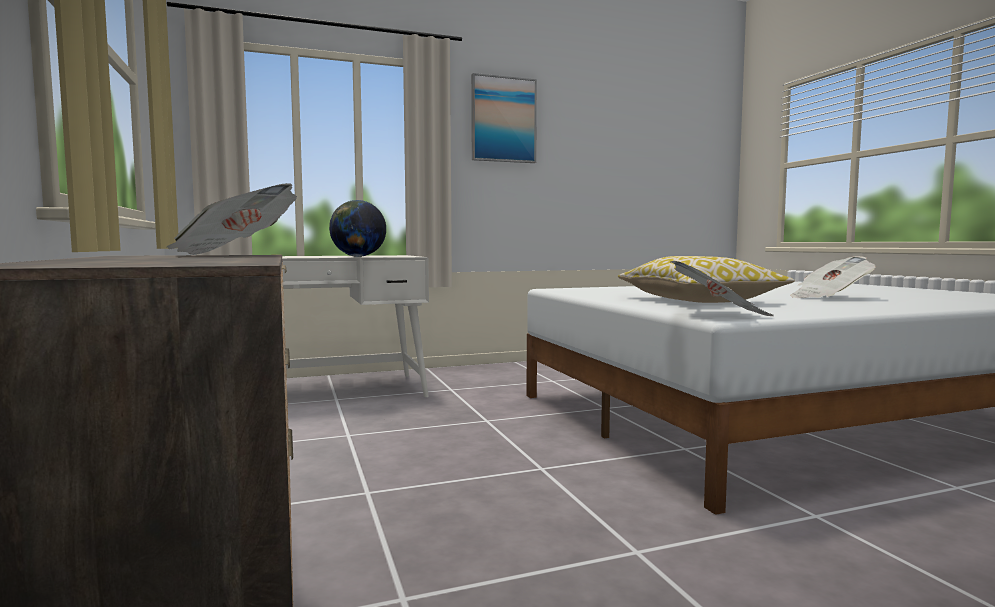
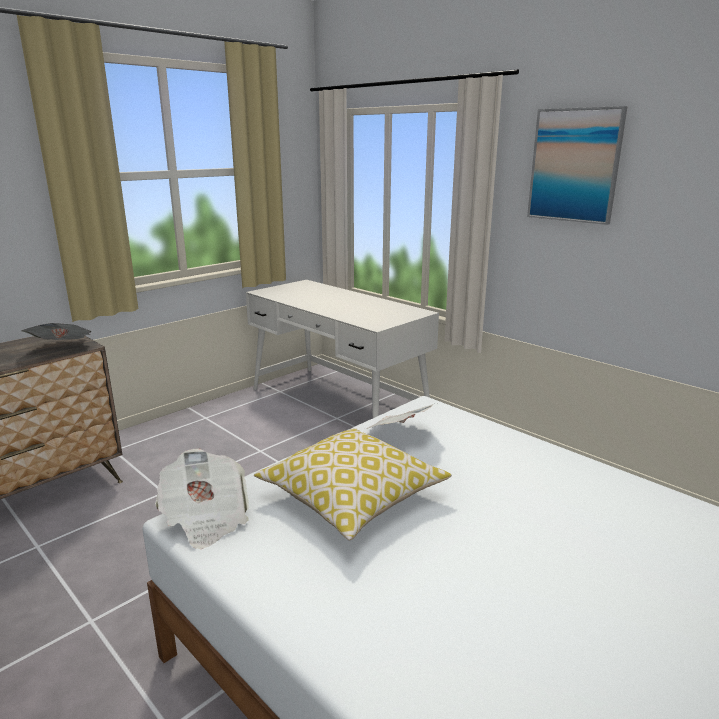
camera: 65 degrees right, 15 degrees up
globe [329,200,386,257] -> none
newspaper [790,256,876,298] -> newspaper moved to [366,404,433,429]

